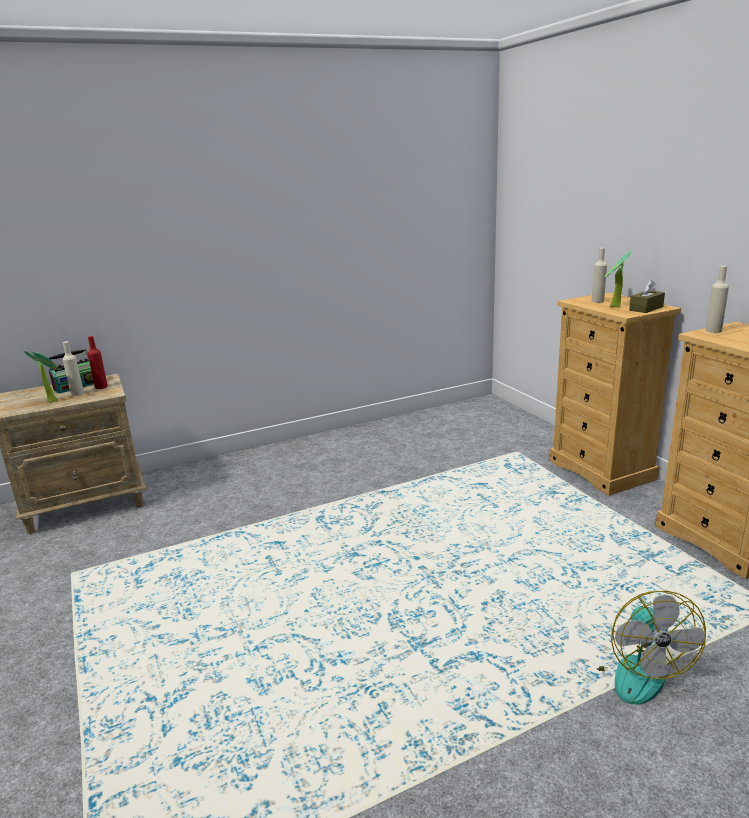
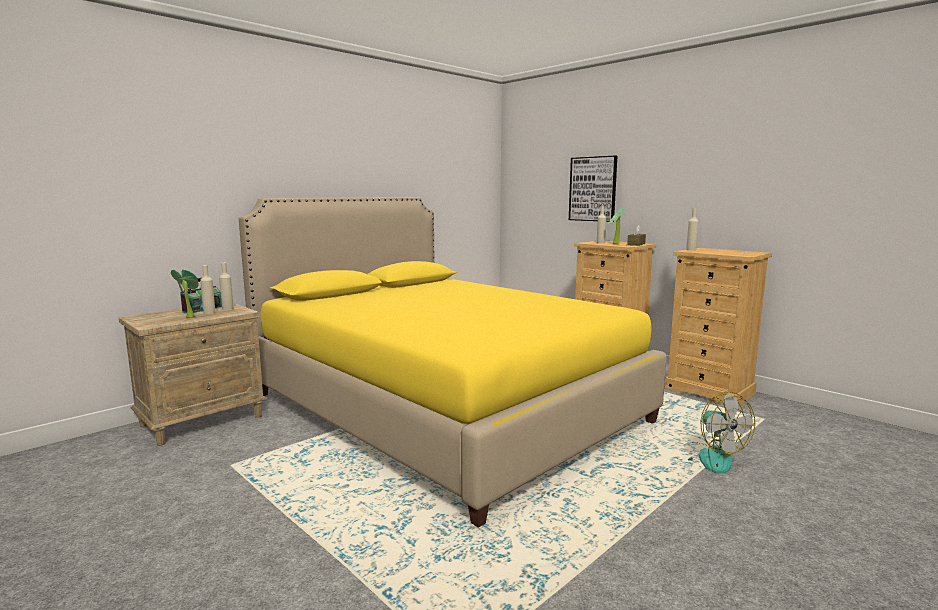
camera: 20 degrees left, 10 degrees down
red bottle [88,336,108,389] -> beige bottle [219,263,234,310]
none -> yellow bed [239,197,667,528]
none -> picture [569,156,617,222]

